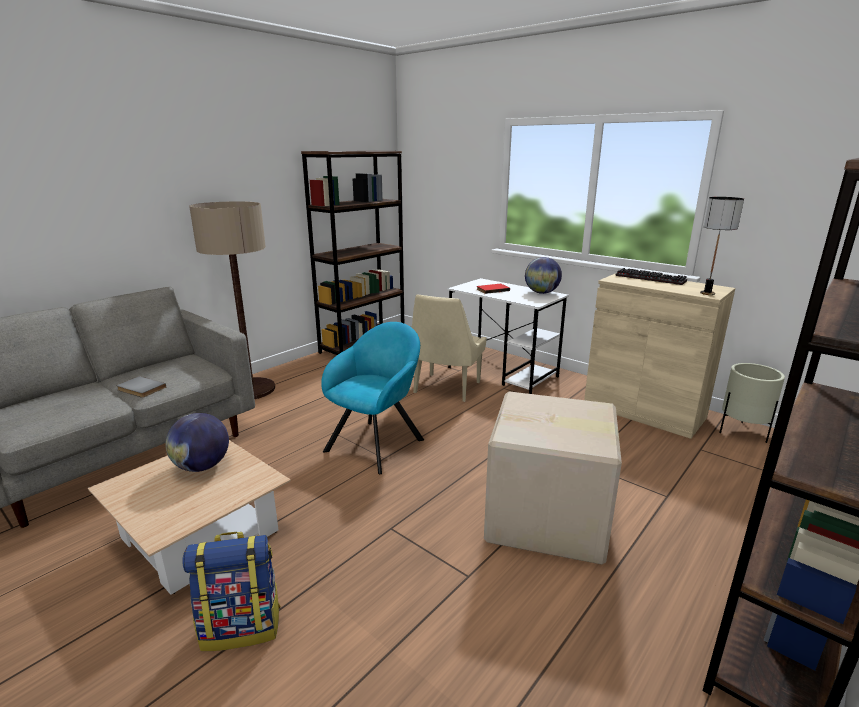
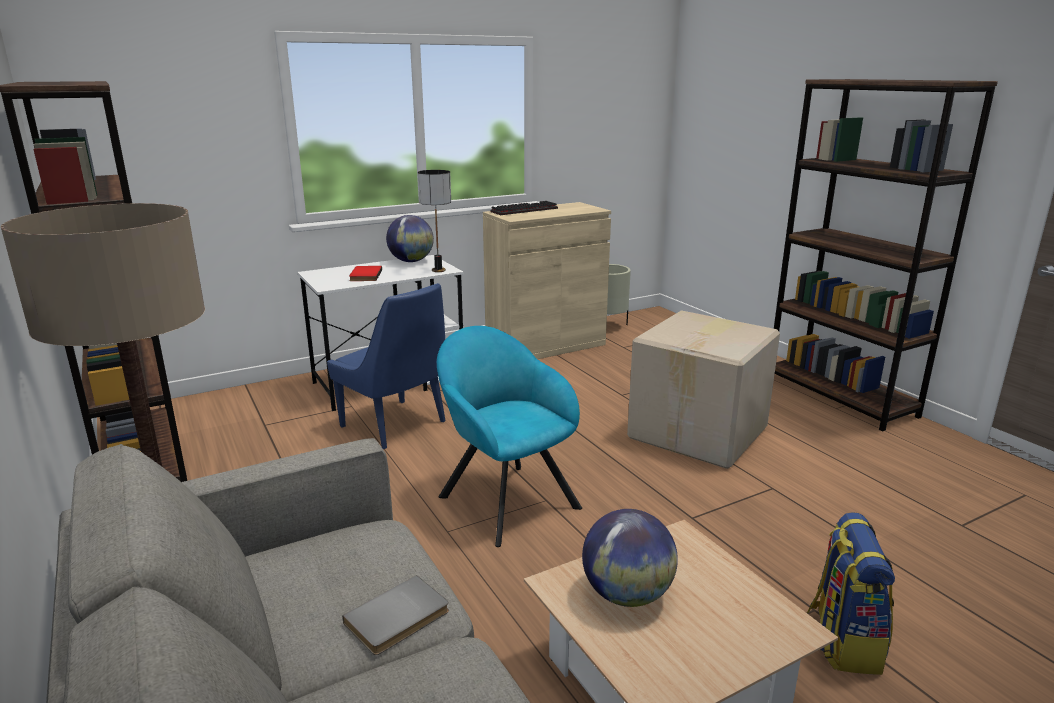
camera: 70 degrees left, 0 degrees up
beige chair [412,294,486,402] -> blue chair [327,283,446,449]
table lamp [700,197,744,295] -> table lamp moved to [418,170,451,272]

